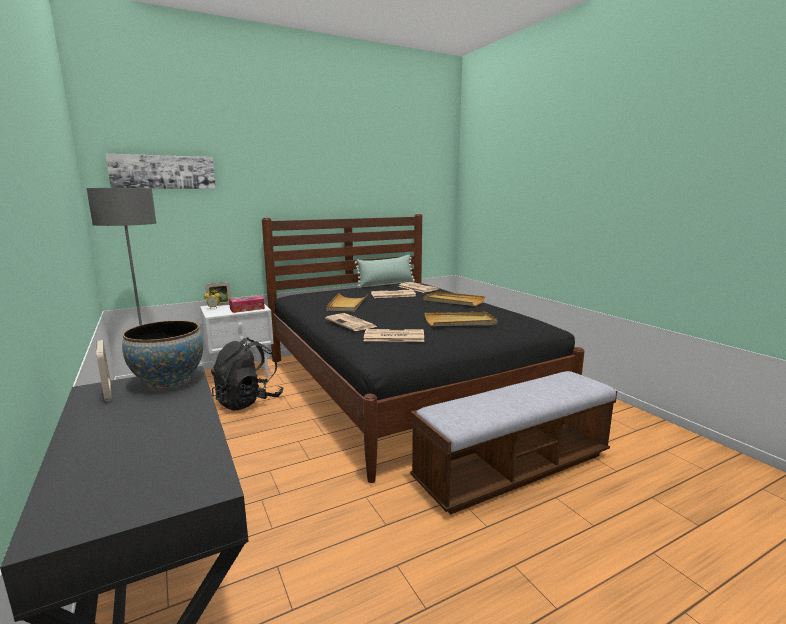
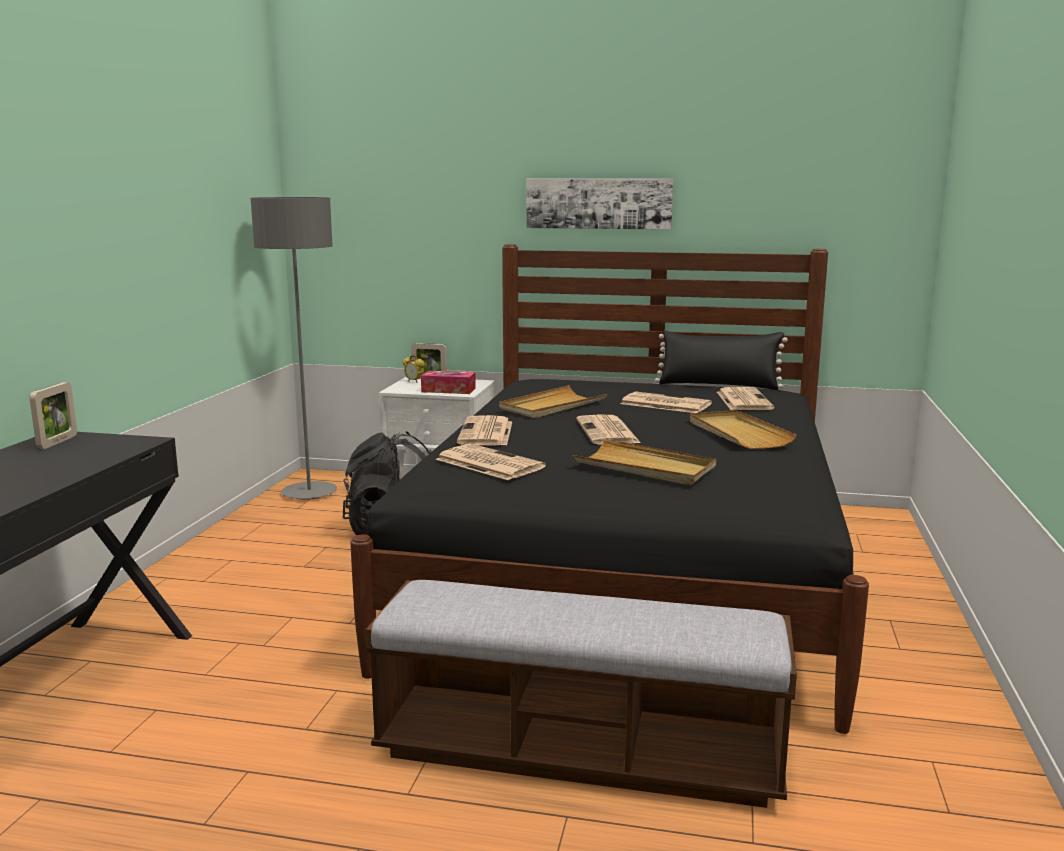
camera: 40 degrees right, 0 degrees up
picture [105,154,216,189] -> picture moved to [526,178,673,230]
bowl [122,321,203,389] -> none
green pillow [354,255,415,287] -> black pillow [655,330,788,390]
none -> newspaper [576,414,641,445]

